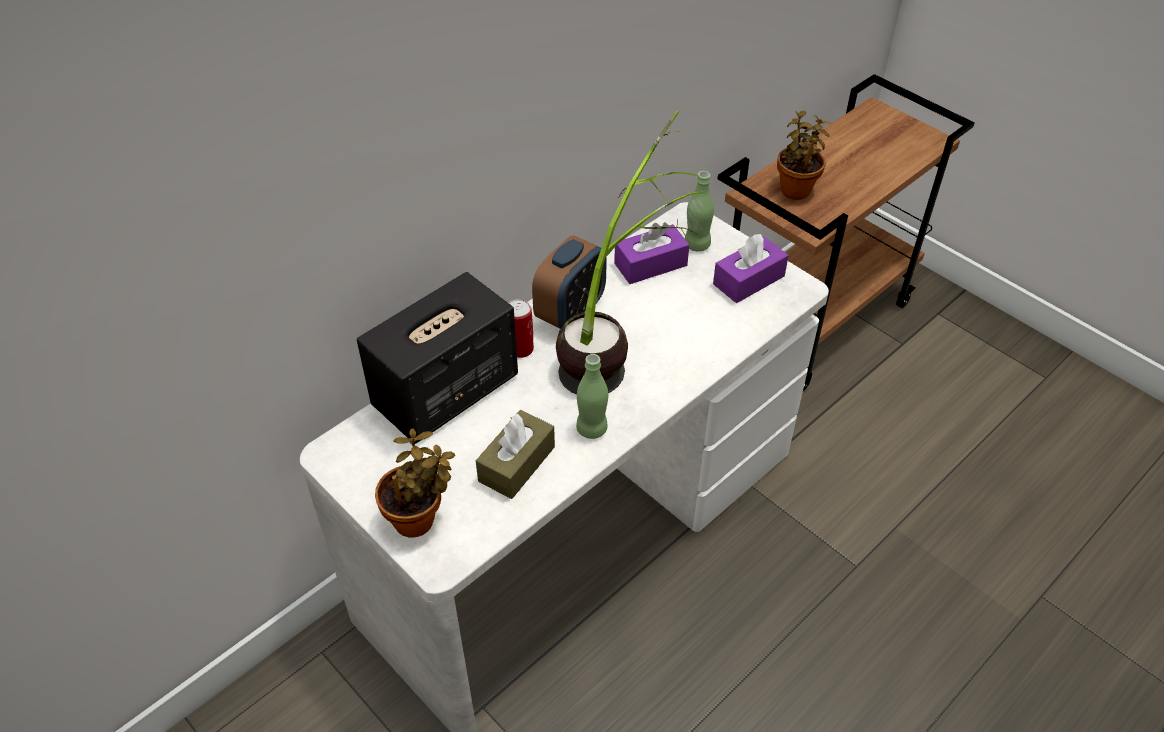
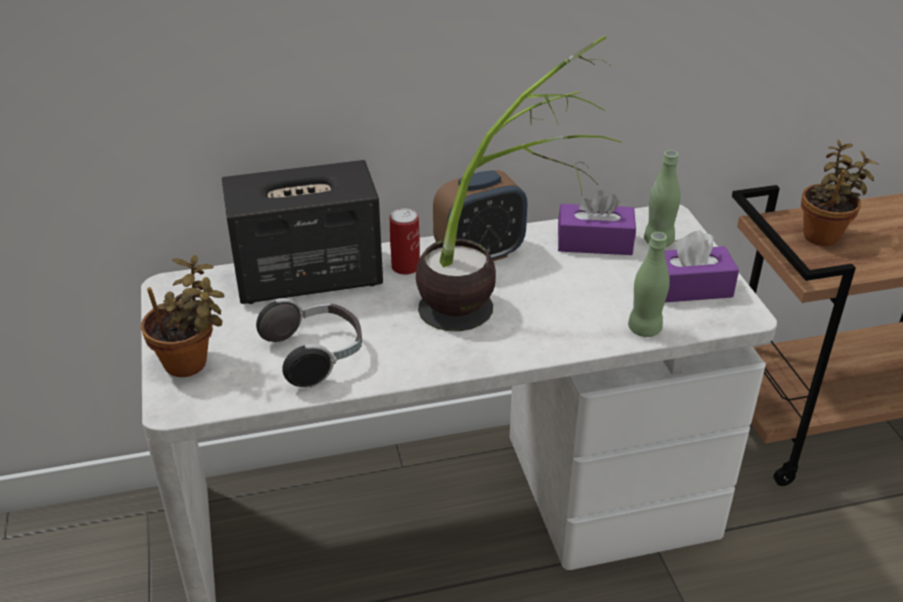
camera: 30 degrees right, 10 degrees down
brown tissue box [476,410,555,499] -> headphones [256,298,362,387]
green bottle [576,354,608,439] -> green bottle moved to [628,232,670,337]

